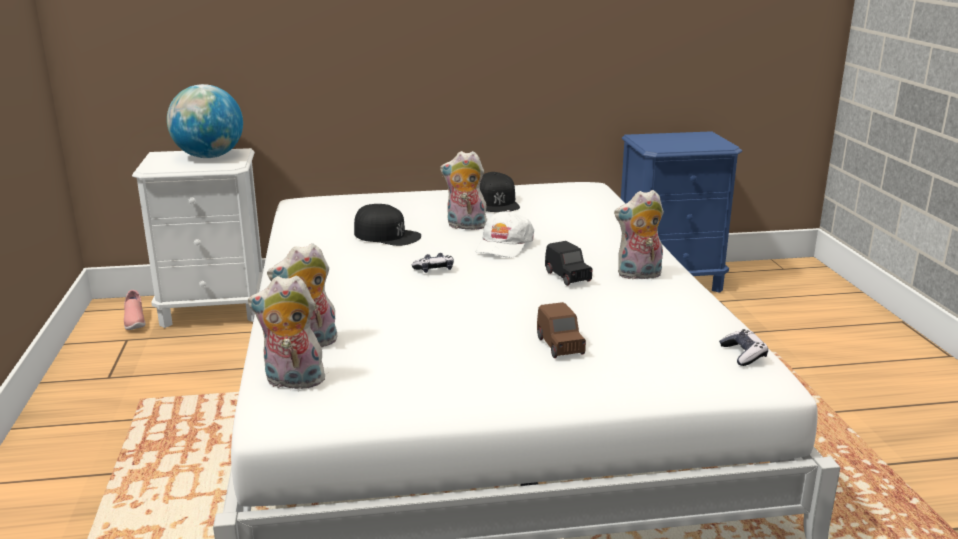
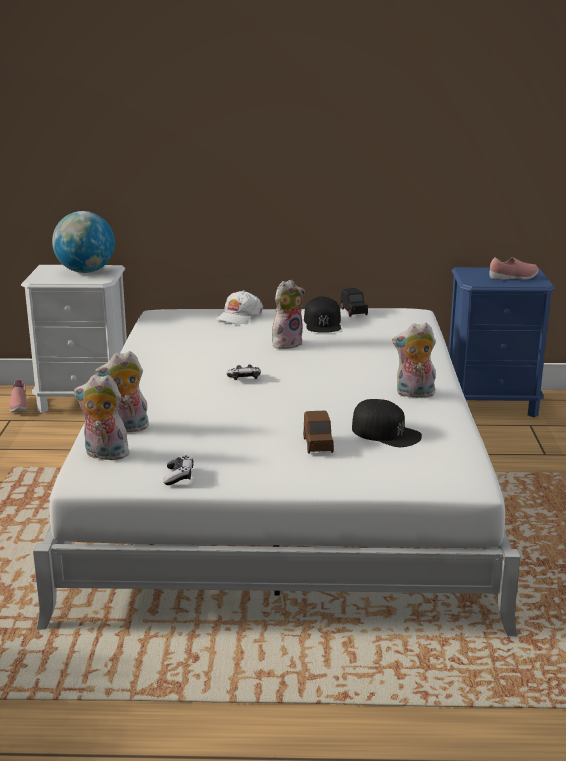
camera: 10 degrees right, 0 degrees up
black cap [354,204,421,246] -> black cap moved to [352,399,422,447]
plush toy [440,151,487,230] -> plush toy turned 120 degrees clockwise [272,280,305,349]
white cap [476,210,534,257] -> white cap moved to [215,290,263,324]
black toy car [545,241,593,286] -> black toy car moved to [340,288,368,317]
game controller [719,329,768,366] -> game controller moved to [163,456,193,485]
none -> pink shoe [489,257,538,280]

